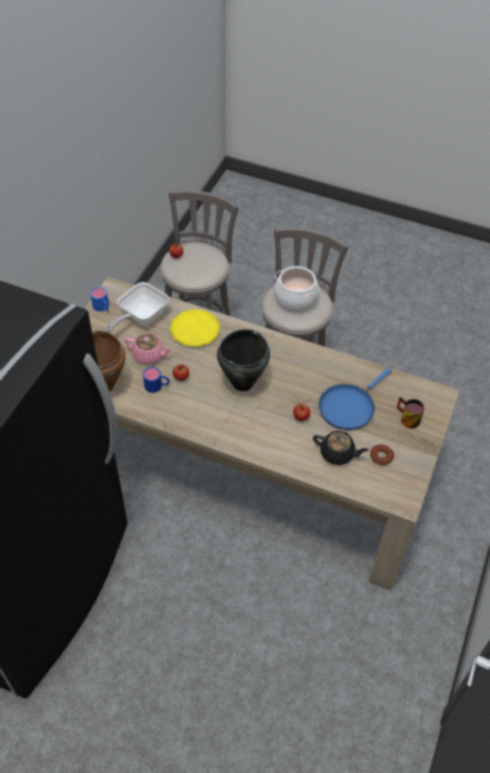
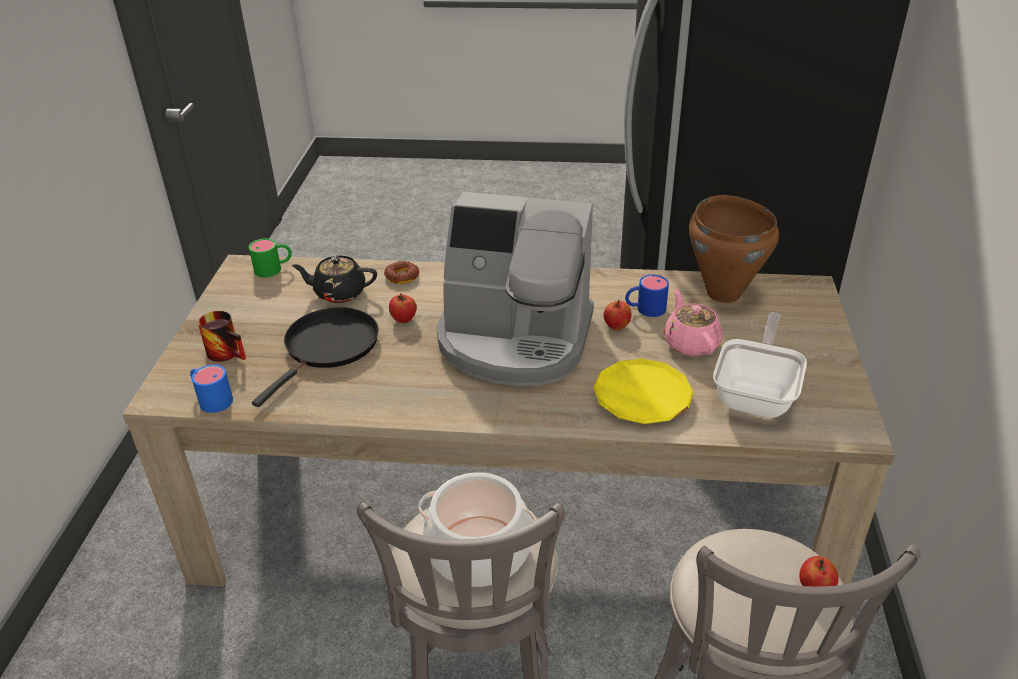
camera: 165 degrees right, 15 degrees down
blue mug [90,287,109,311] -> blue mug moved to [190,364,233,413]
pink teapot [124,333,173,364] -> pink teapot turned 75 degrees clockwise [664,289,723,356]
black cooking pot [217,329,270,391] -> coffee machine [436,192,594,386]
blue frying pan [319,368,392,430] -> black frying pan [252,307,379,407]
donut [370,444,394,465] -> donut moved to [384,261,419,284]
none -> green mug [249,238,292,278]

